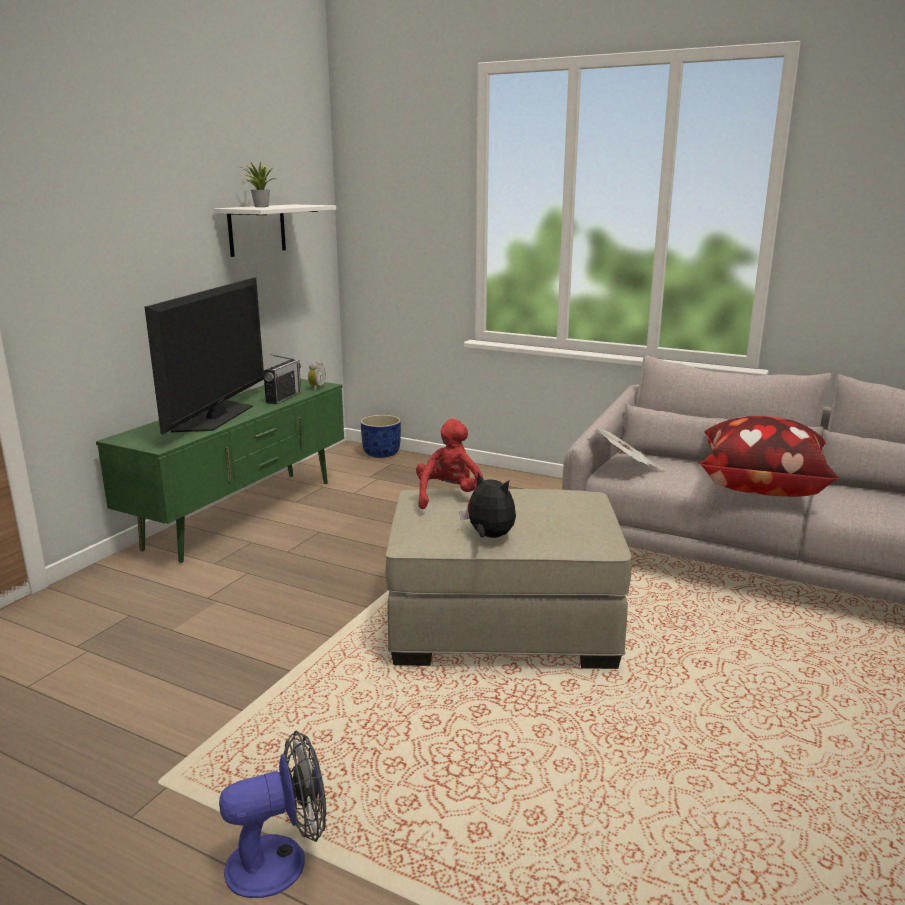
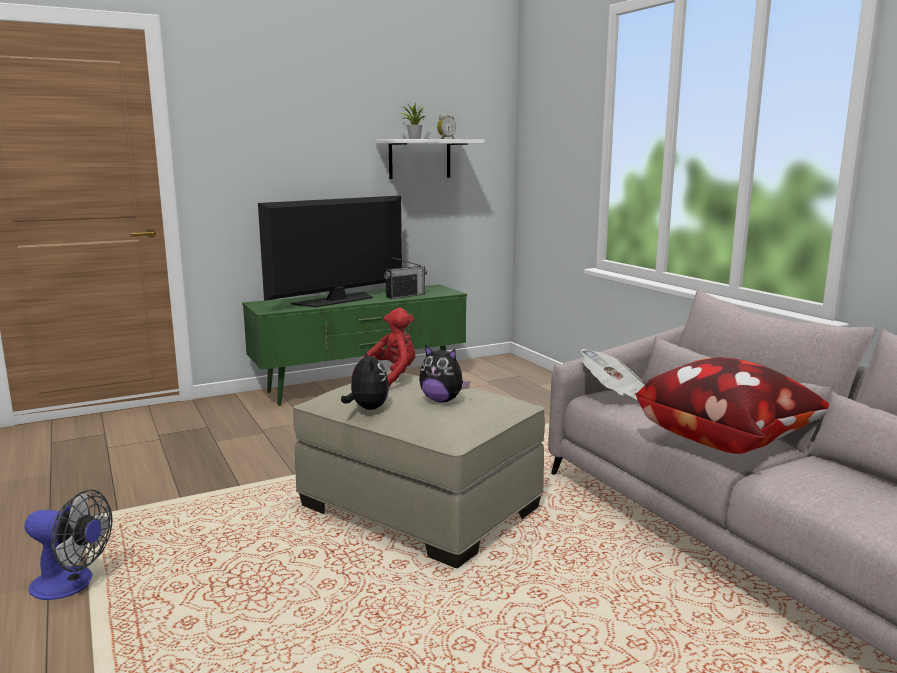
camera: 35 degrees right, 5 degrees down
alarm clock [308,360,326,391] -> alarm clock moved to [437,114,456,139]
blue planter [360,415,401,458] -> none
none -> plush toy [419,345,470,402]

